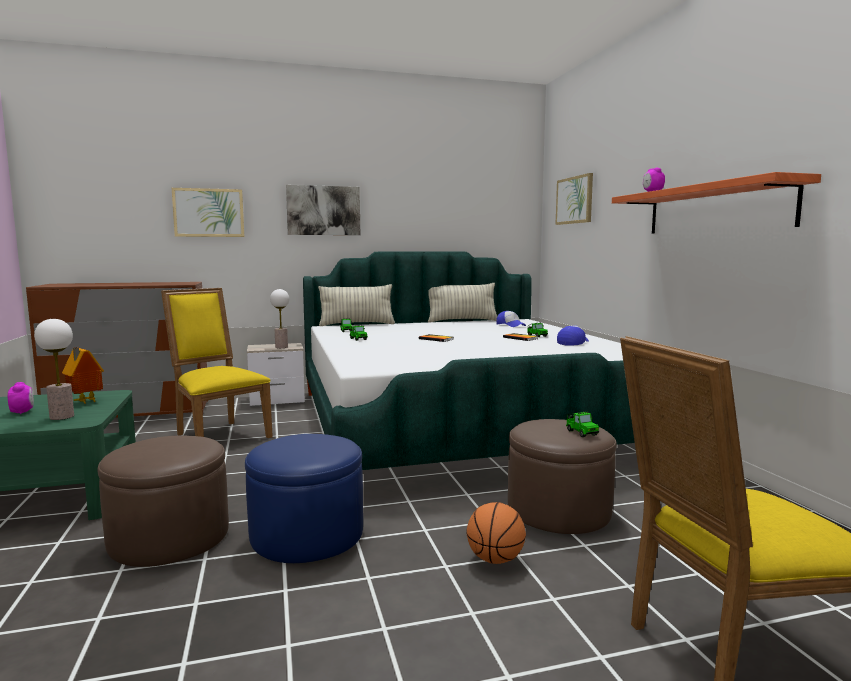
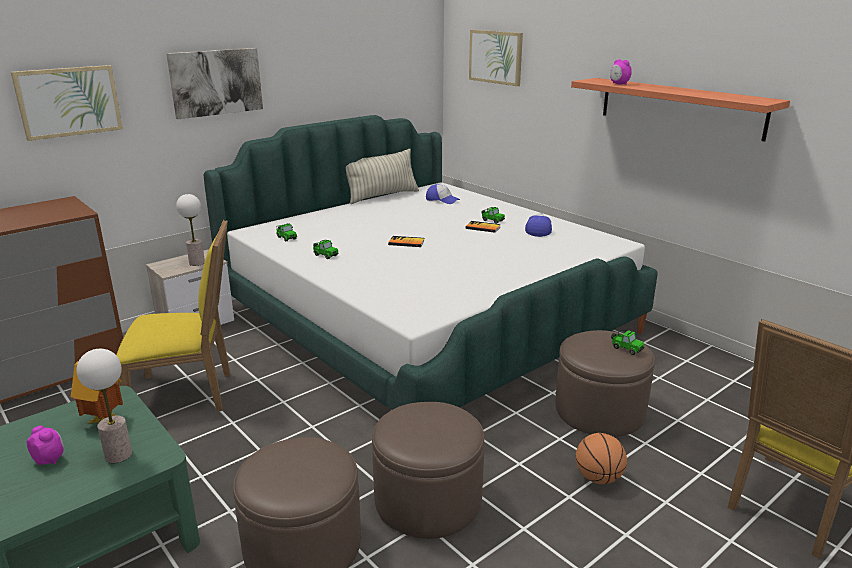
camera: 25 degrees left, 15 degrees up
yellow chair [161,288,273,438] -> yellow chair turned 150 degrees clockwise [116,220,230,411]
blue ottoman [245,434,363,563] -> brown ottoman [372,402,484,539]
pillow [318,284,395,326] -> none

